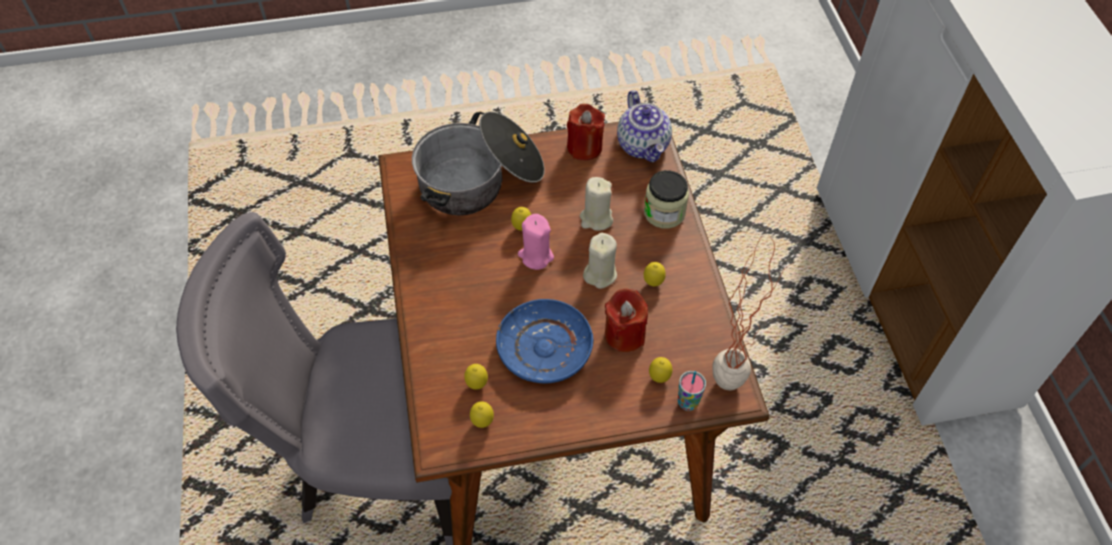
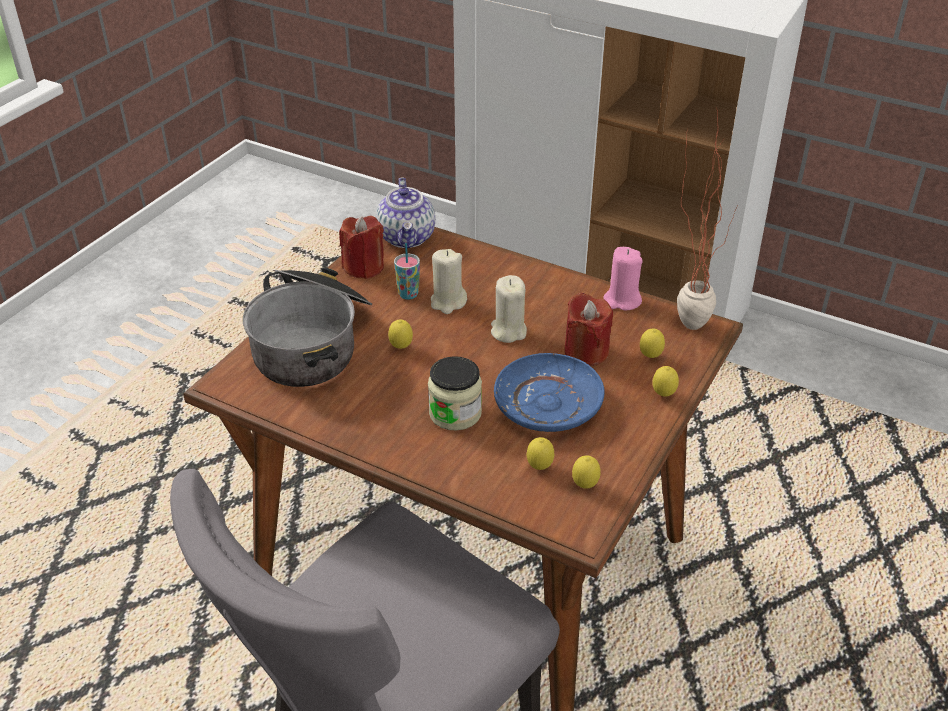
camera: 50 degrees left, 15 degrees down
pink candle [518,214,554,270] -> pink candle moved to [603,247,643,311]
teapot [617,90,672,163] -> teapot turned 60 degrees clockwise [376,177,435,248]
jar [644,170,689,229] -> jar moved to [428,356,482,431]
lemon [644,262,666,286] -> lemon moved to [653,366,679,397]
cup [678,371,706,411] -> cup moved to [394,243,420,300]

